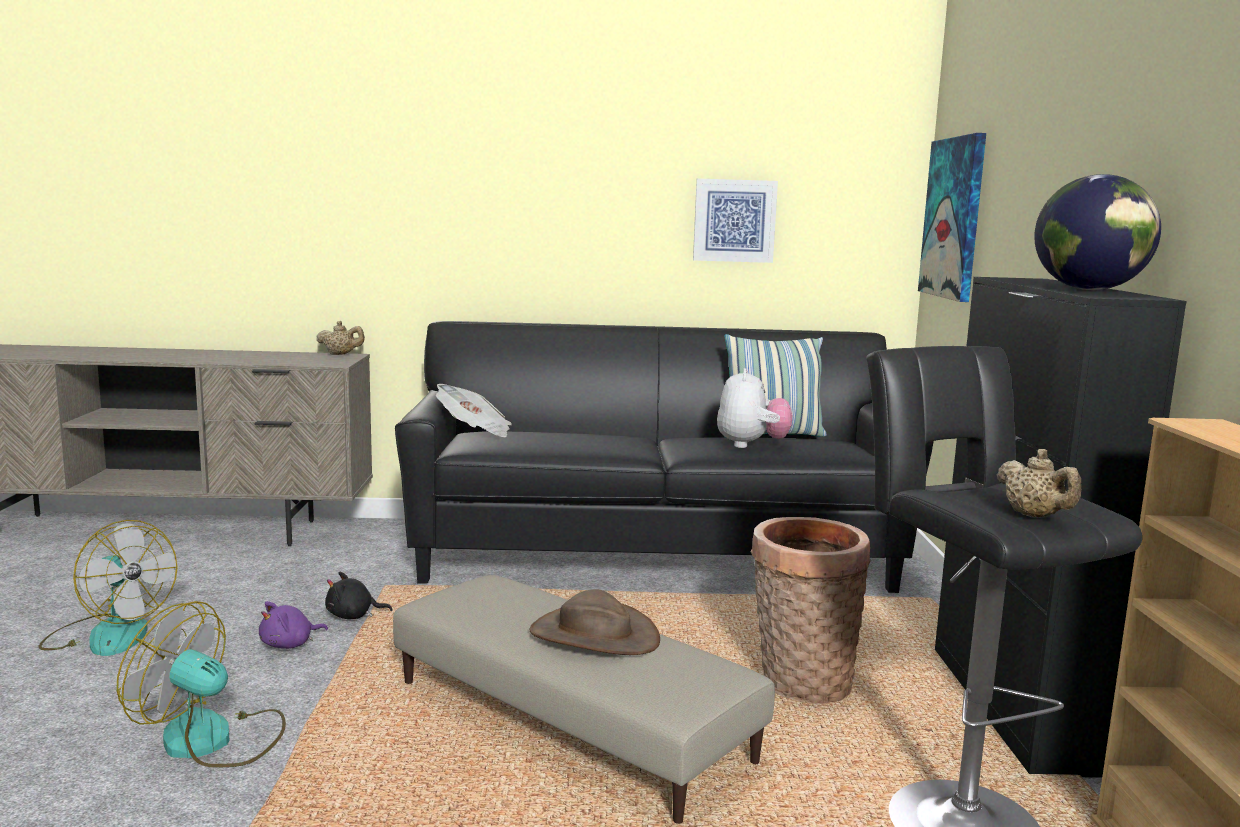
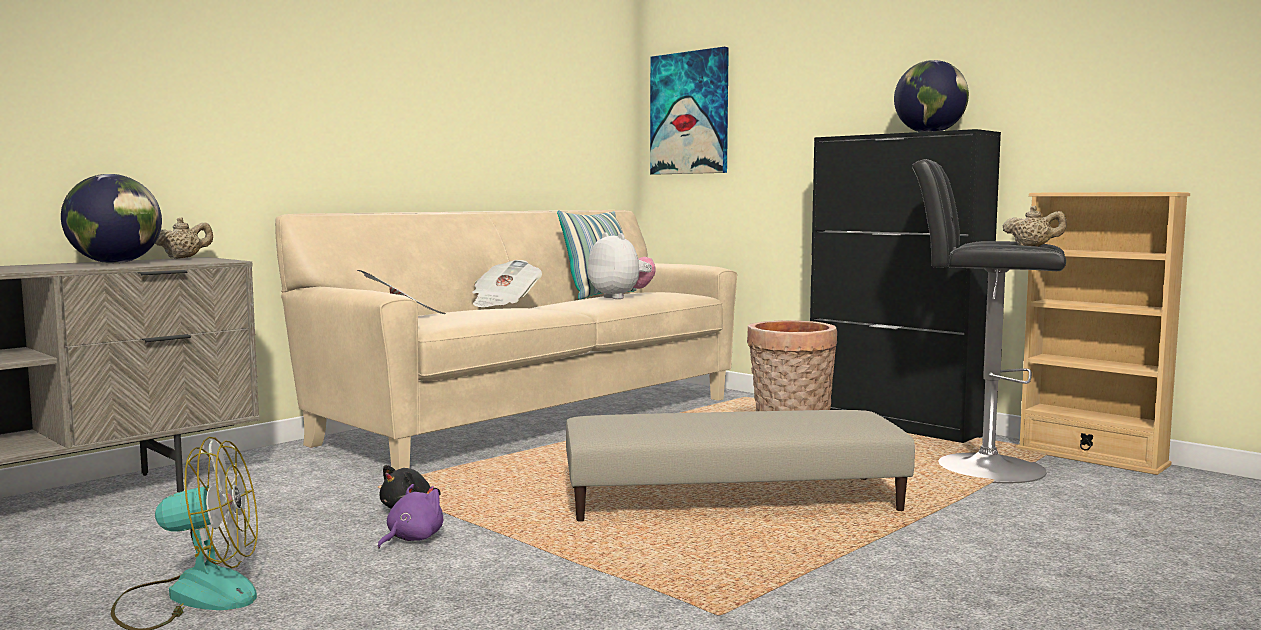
camera: 45 degrees left, 5 degrees down
fan [116,601,286,767] -> none
purple plush toy [259,601,328,649] -> purple plush toy turned 150 degrees counterclockwise [378,484,443,548]
black sofa [395,321,934,593] -> beige sofa [275,210,737,470]
brown hat [530,589,660,655] -> none
picture [693,178,778,263] -> none
none -> globe [61,174,162,263]
none -> newspaper [472,260,542,307]

